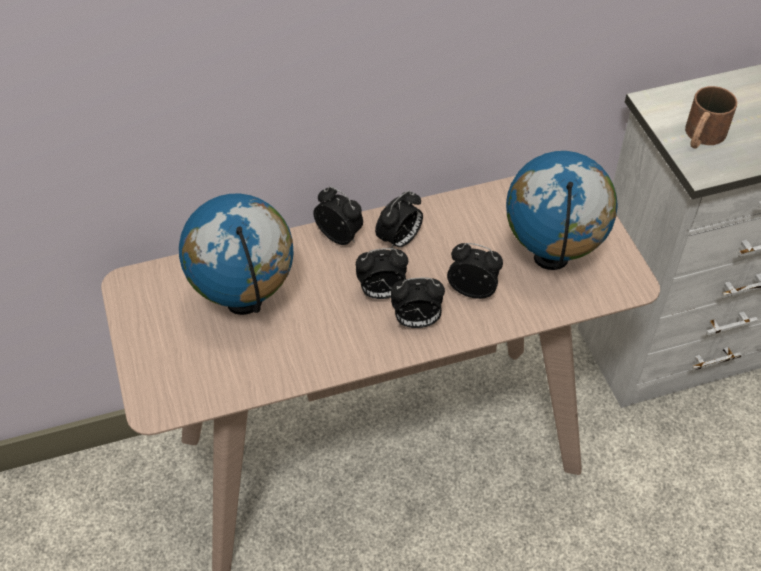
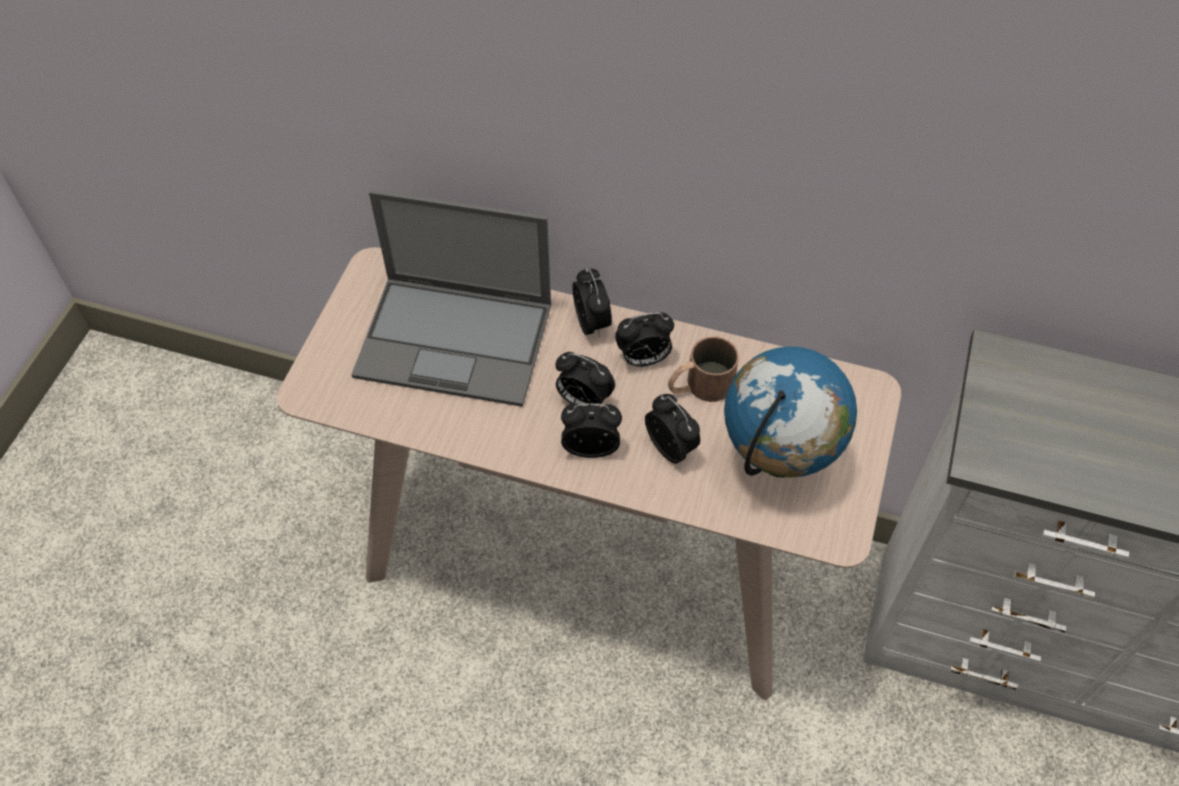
camera: 35 degrees right, 5 degrees up
globe [179,194,293,315] -> laptop [351,190,551,407]
alarm clock [391,277,445,328] -> alarm clock turned 150 degrees clockwise [561,403,622,458]
brown mug [685,86,737,149] -> brown mug moved to [668,336,739,402]

